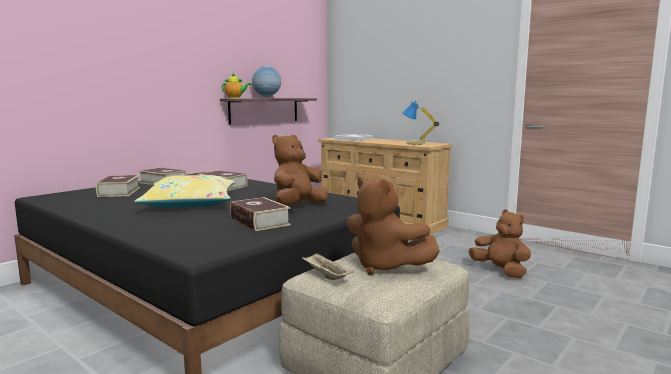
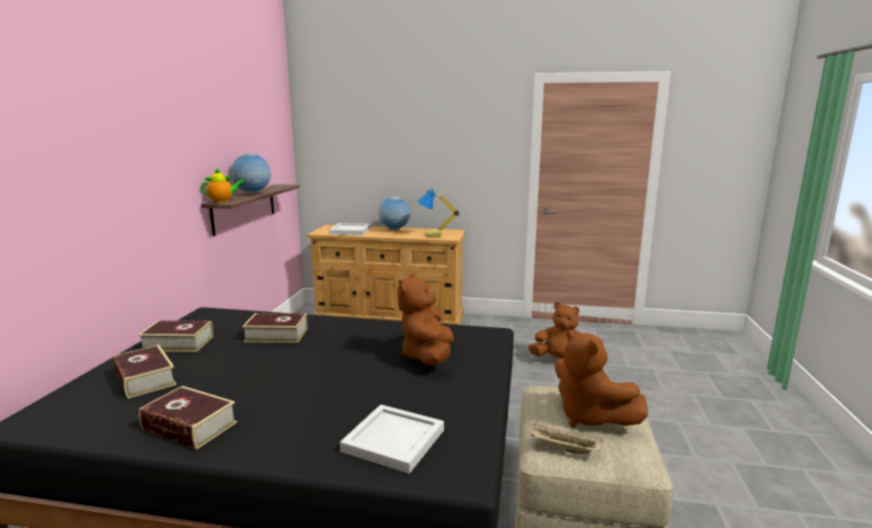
camera: 30 degrees left, 5 degrees up
yellow pillow [134,175,235,208] -> none
book [230,197,291,231] -> book moved to [139,386,237,450]
brown plush toy [347,177,440,275] -> brown plush toy turned 45 degrees clockwise [554,330,648,427]
none -> white tray [340,404,444,474]
none -> globe [378,196,410,231]

